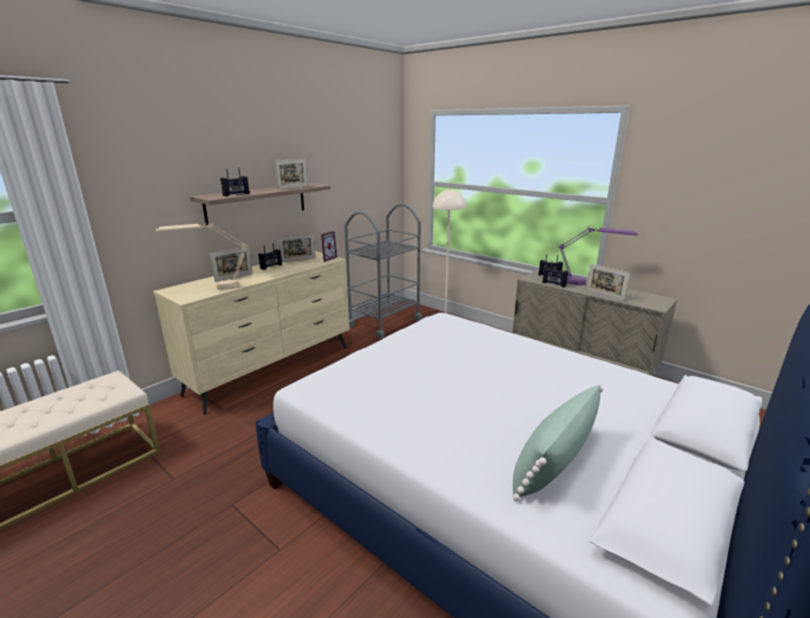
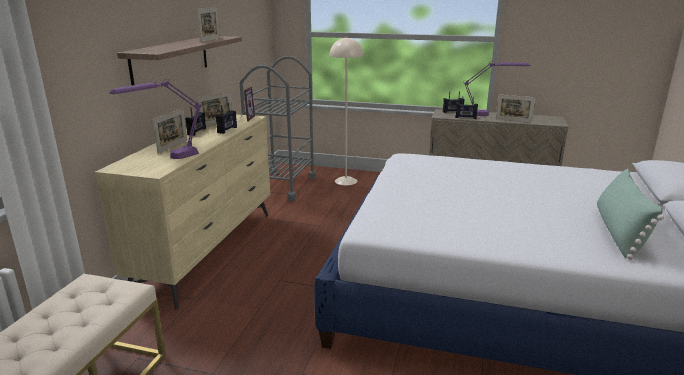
camera: 25 degrees left, 0 degrees up
beige table lamp [156,222,249,290] -> purple table lamp [110,79,202,159]
radio [220,167,250,196] -> radio moved to [216,103,237,134]

